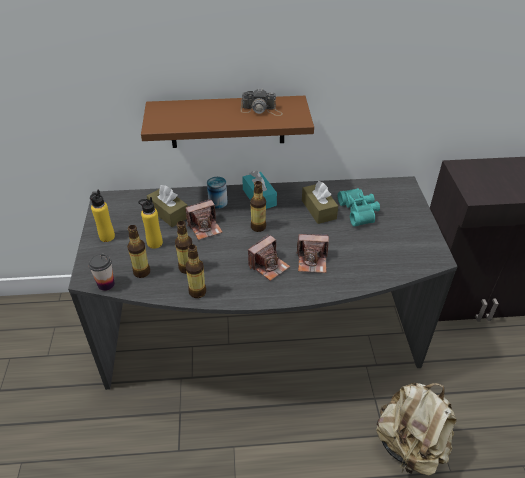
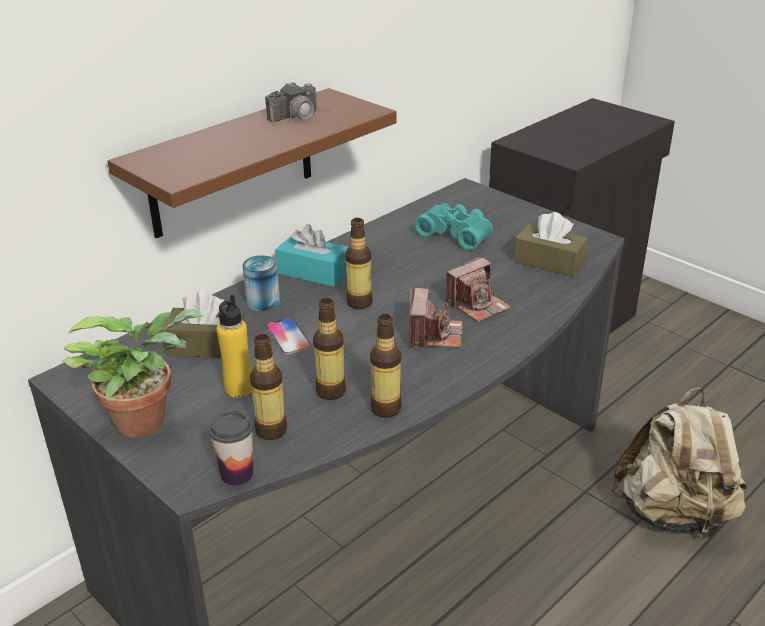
camera: 40 degrees left, 10 degrees down
yellow bottle [90,190,115,242] -> potted plant [63,309,203,438]
camera [185,199,223,240] -> phone [266,318,311,354]
brown tissue box [302,181,338,224] -> brown tissue box moved to [514,212,588,277]

